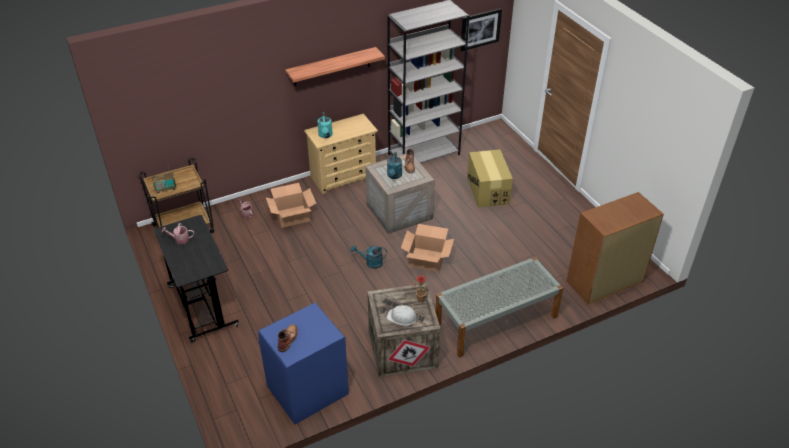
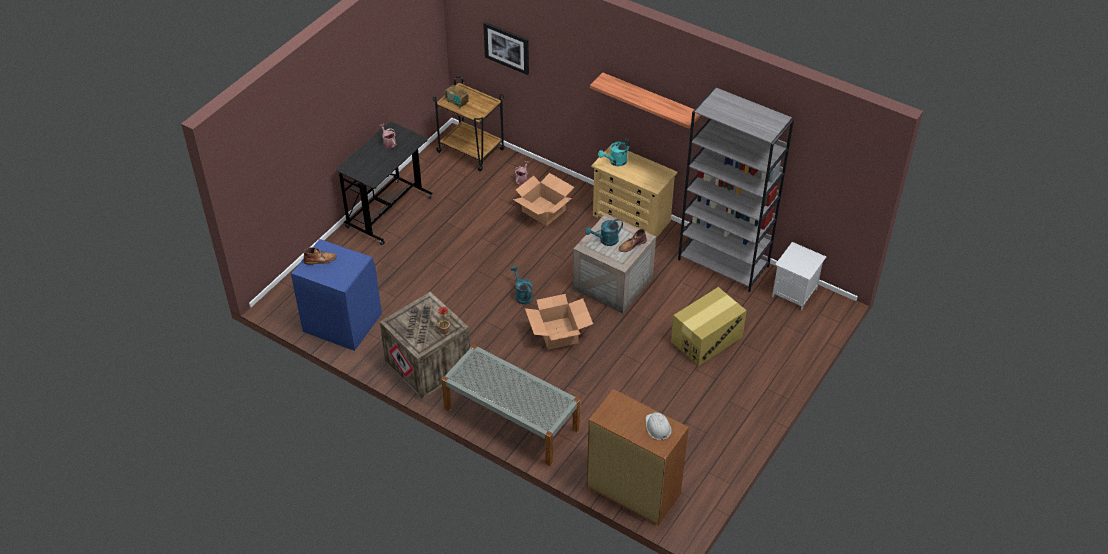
camera: 60 degrees right, 5 degrees up
white hard hat [387,305,419,326] -> white hard hat moved to [646,412,671,441]
picture [461,8,502,51] -> picture moved to [483,22,529,75]
none -> grey nightstand [772,242,826,310]

